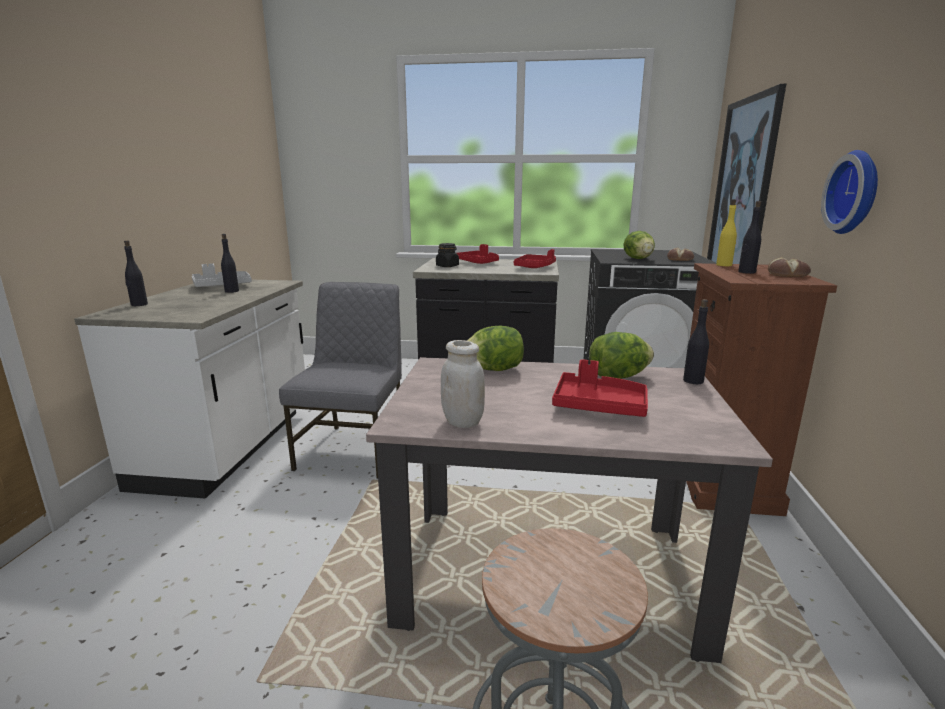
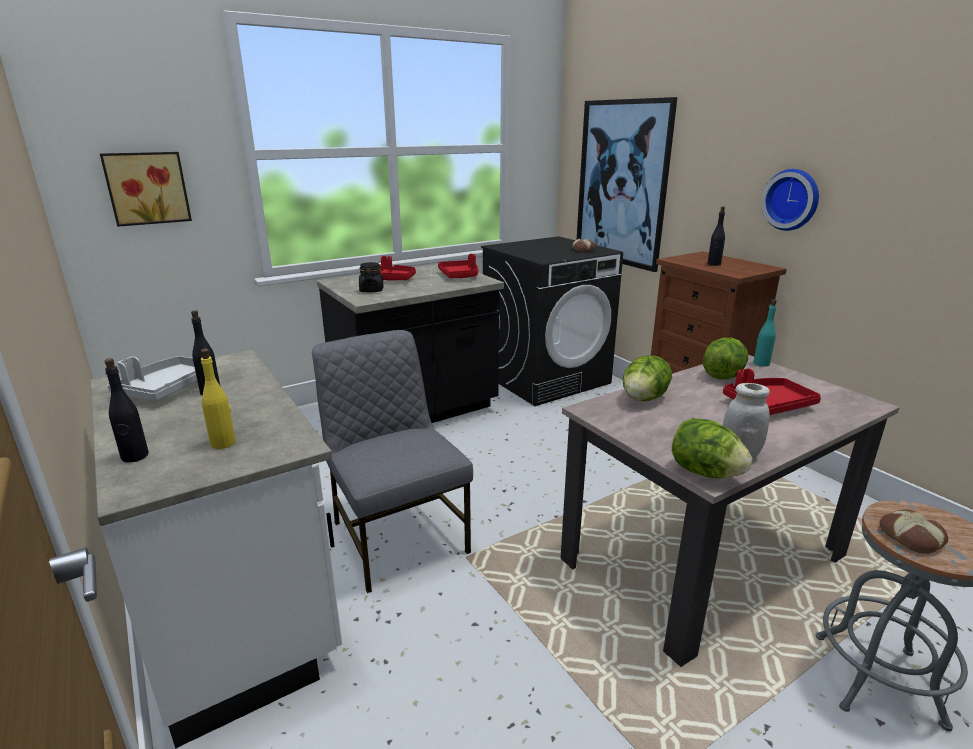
camera: 40 degrees left, 5 degrees up
lettuce [623,231,655,259] -> lettuce moved to [672,418,752,478]
black bottle [683,299,709,384] -> turquoise bottle [753,300,777,367]
yellow bottle [716,199,737,266] -> yellow bottle moved to [200,349,235,449]
bread [768,257,811,277] -> bread moved to [879,509,948,554]
none -> picture [100,152,192,227]

